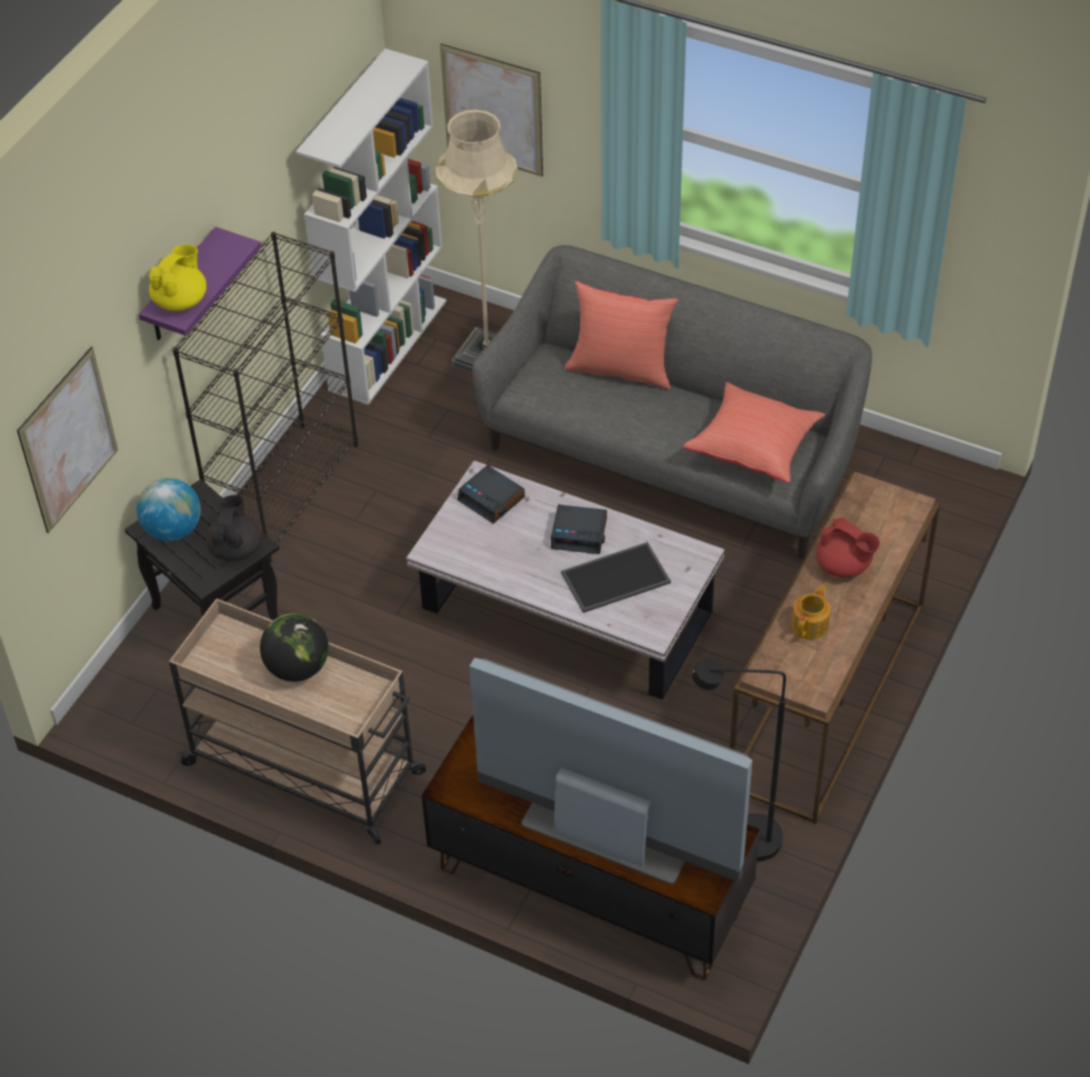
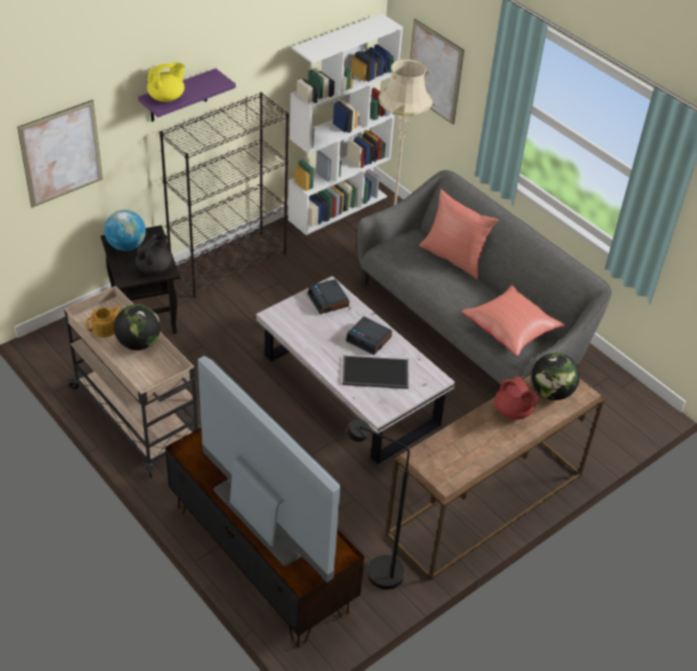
camera: 20 degrees right, 5 degrees down
teapot [791,584,831,639] -> teapot moved to [86,306,121,338]
none -> globe [531,353,580,400]

